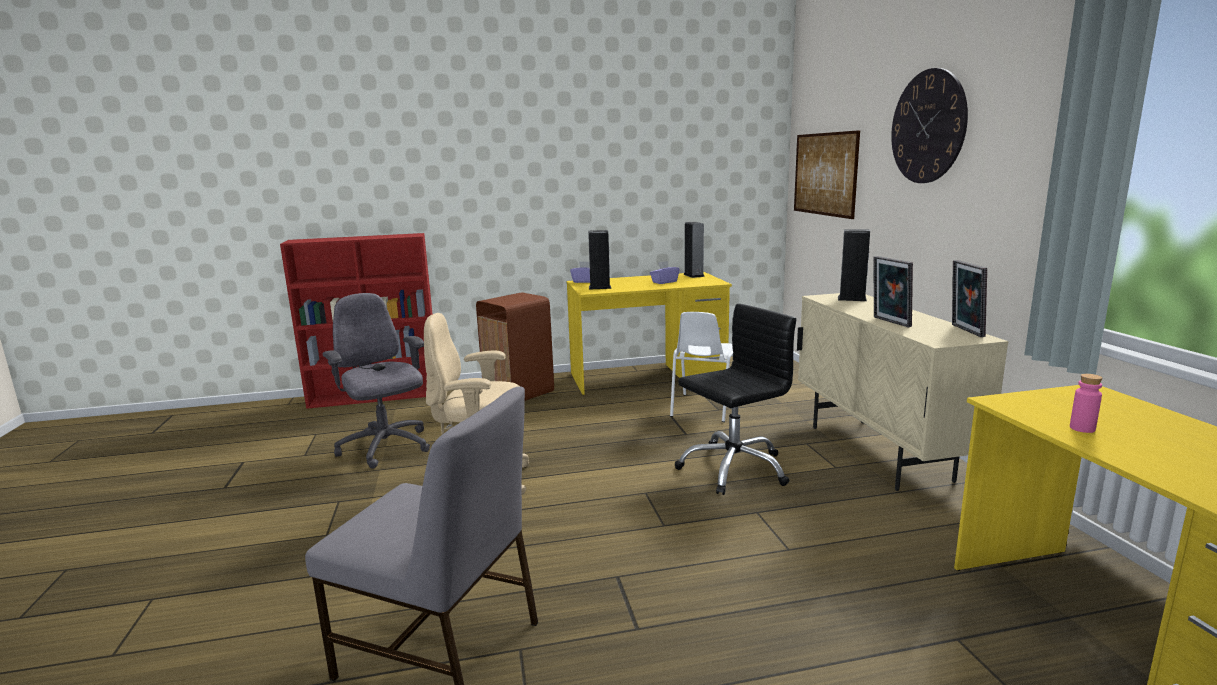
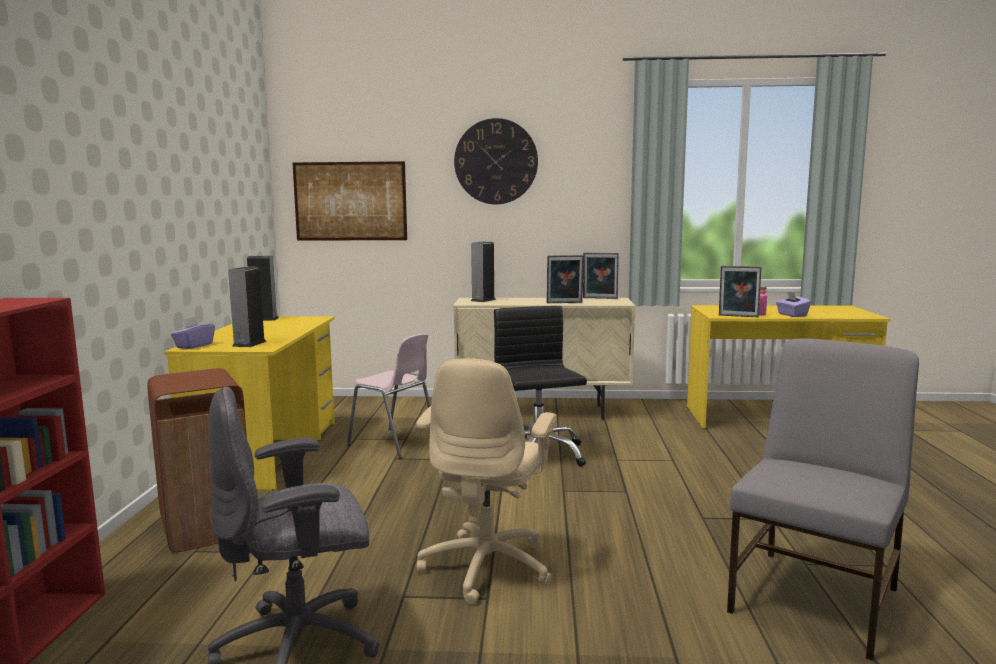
camera: 75 degrees left, 5 degrees down
purple tissue box [650,261,680,284] -> purple tissue box moved to [776,291,811,317]
white chair [670,312,733,422] -> pink chair [347,334,431,459]
none -> picture frame [719,265,762,317]

